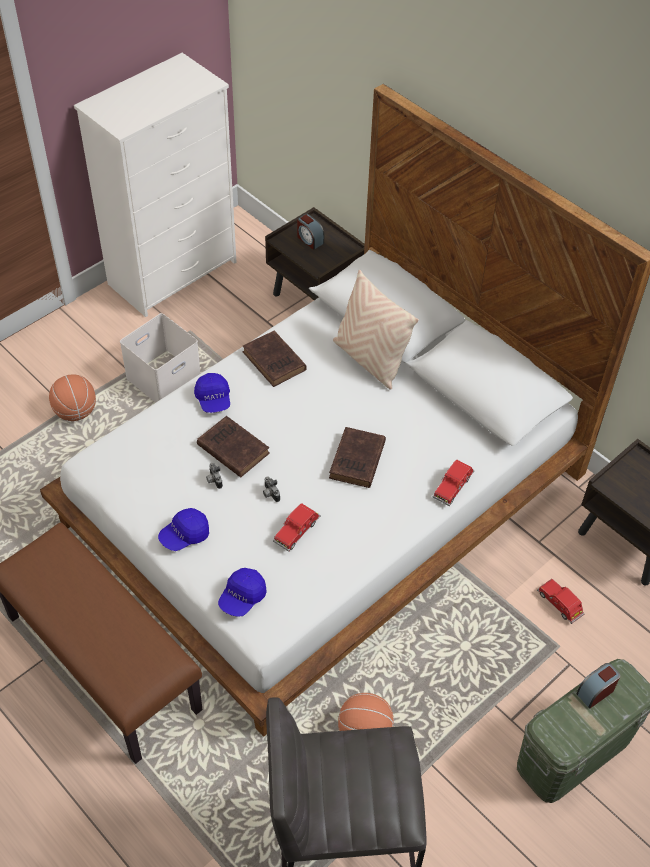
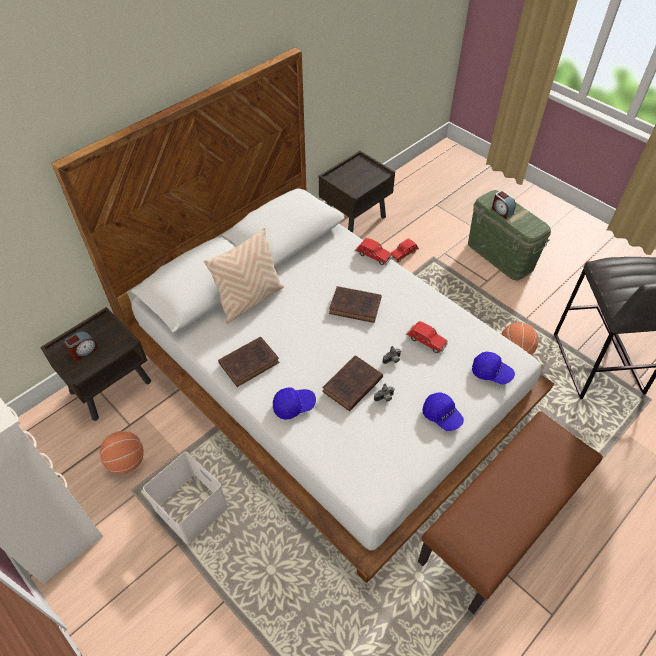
camera: 90 degrees left, 0 degrees up
basketball [49,375,96,421] -> basketball moved to [100,431,144,474]

